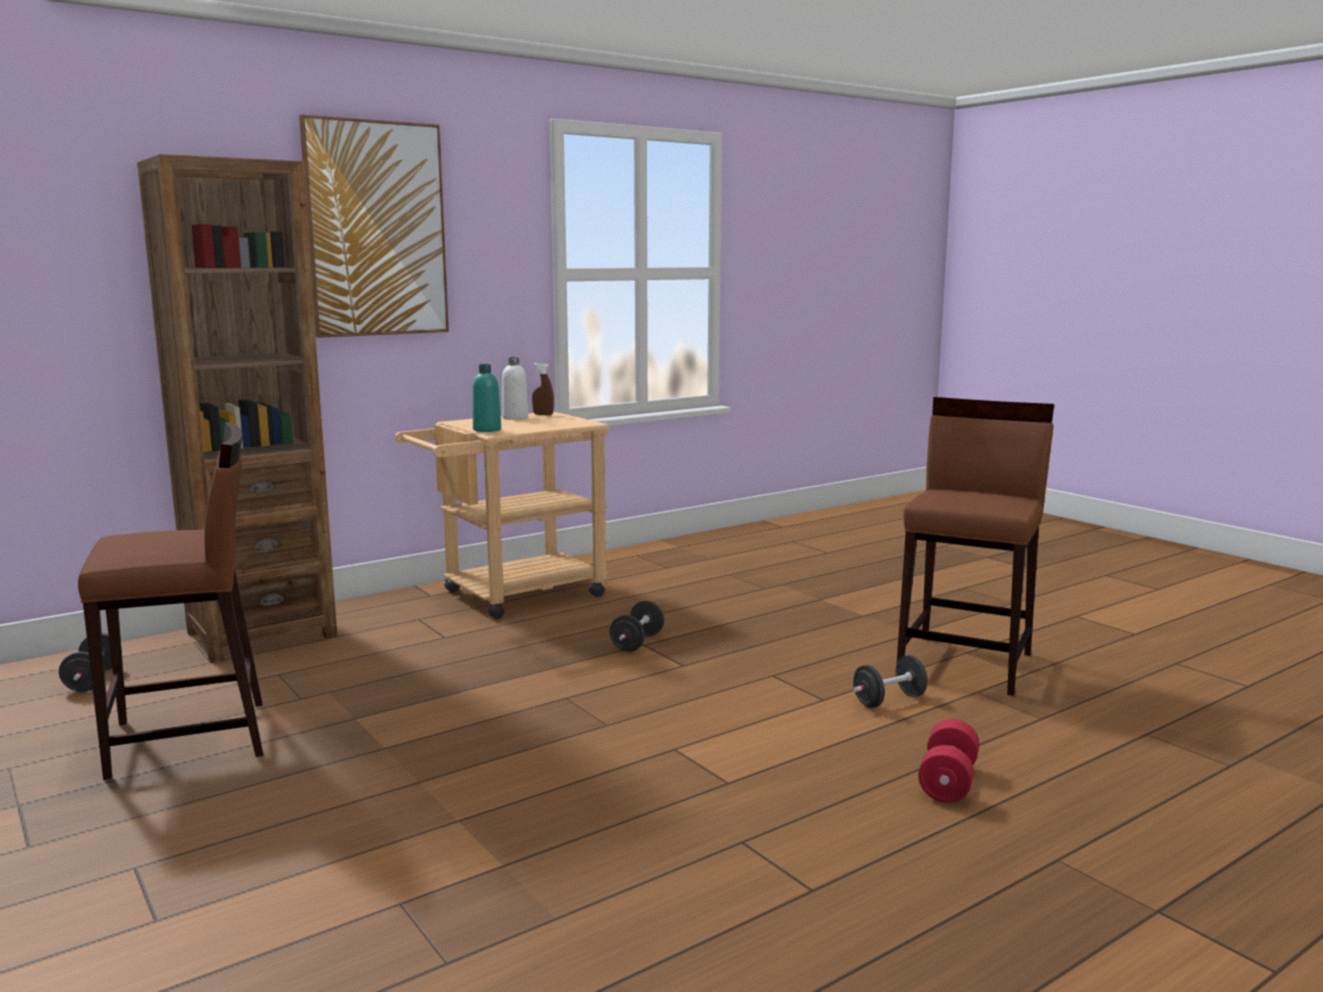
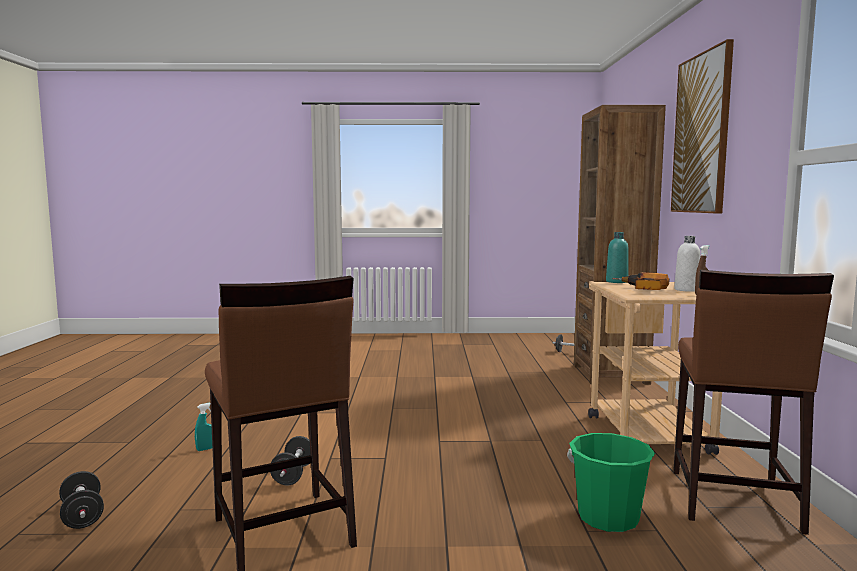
camera: 125 degrees right, 5 degrees down
brown stool [78,422,263,780] -> brown stool moved to [673,270,834,535]
black dumbbell [610,601,664,652] -> black dumbbell moved to [59,471,104,529]
red dumbbell [918,719,979,803] -> turquoise spray bottle [195,403,212,451]
none -> green bucket [567,433,655,532]
none -> power drill [612,272,669,290]

